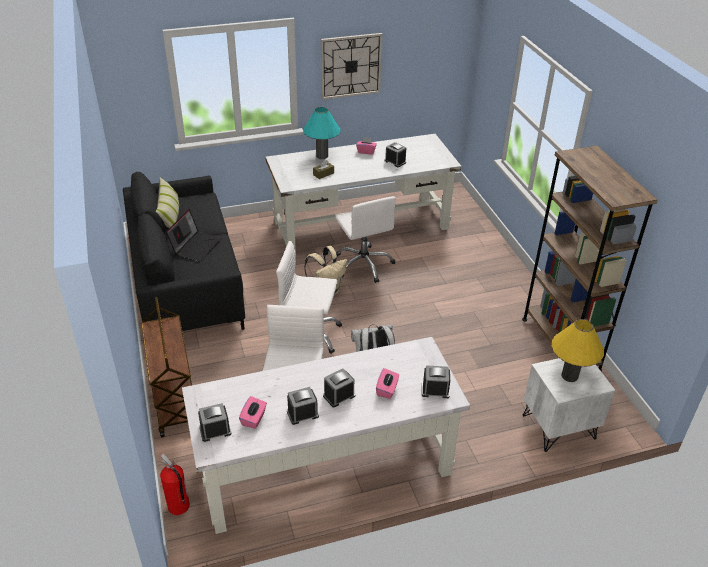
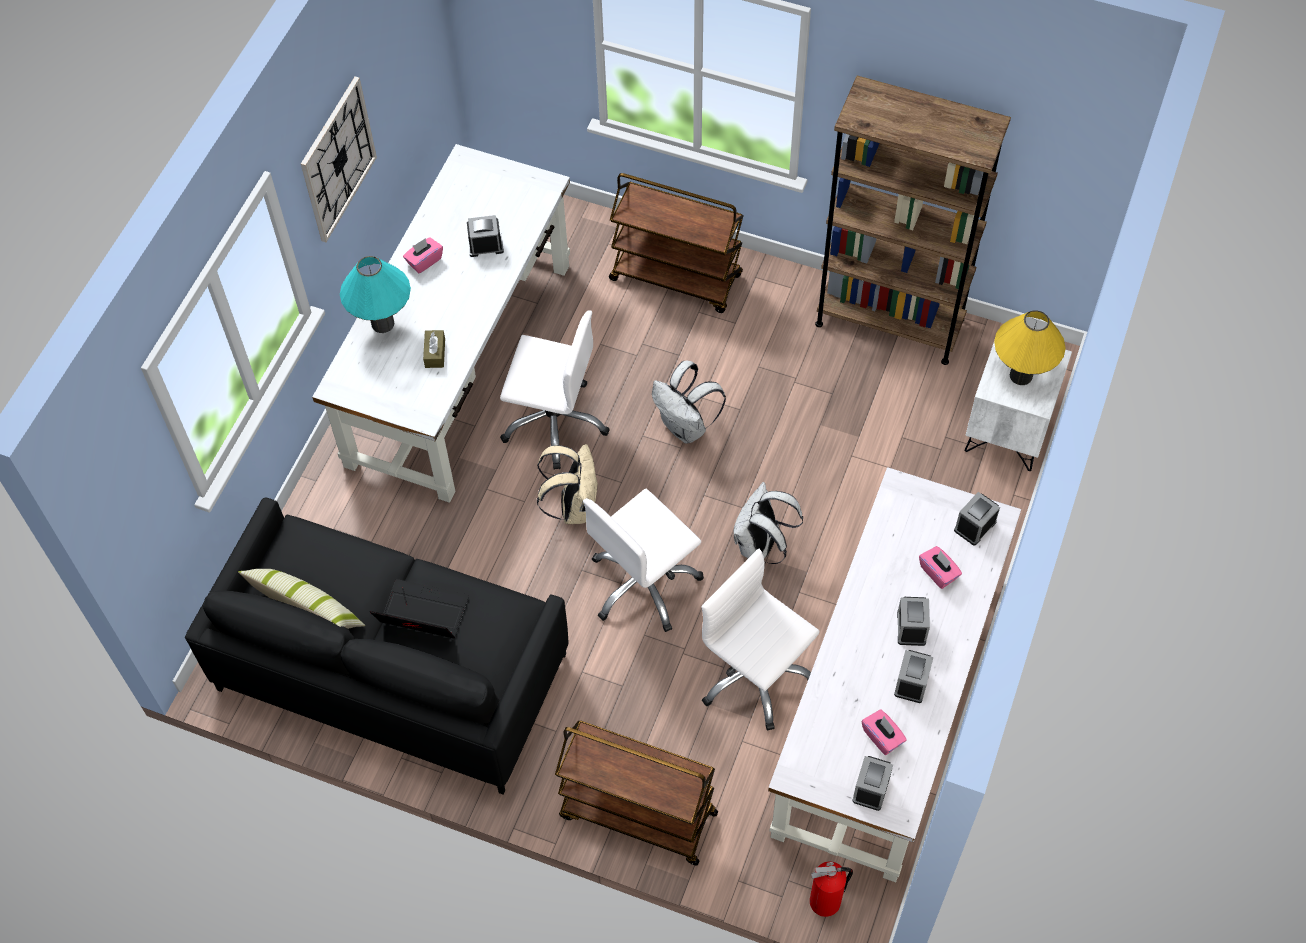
camera: 50 degrees left, 20 degrees up
laptop [166,209,221,262] -> laptop turned 45 degrees counterclockwise [370,579,469,639]
none -> brown cart [609,173,744,313]
none -> white backpack [652,361,726,444]

